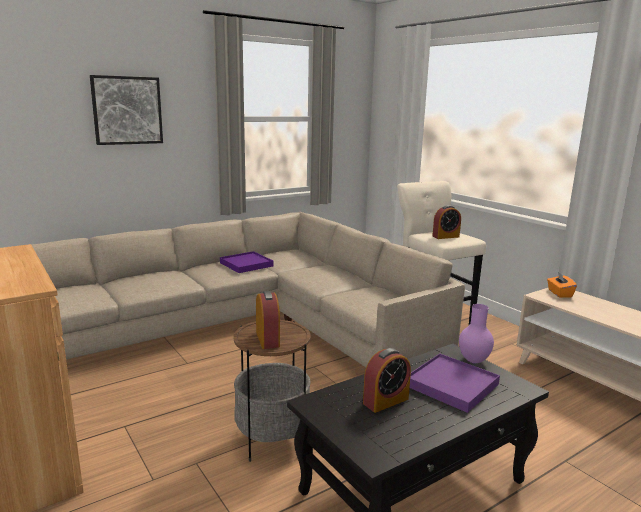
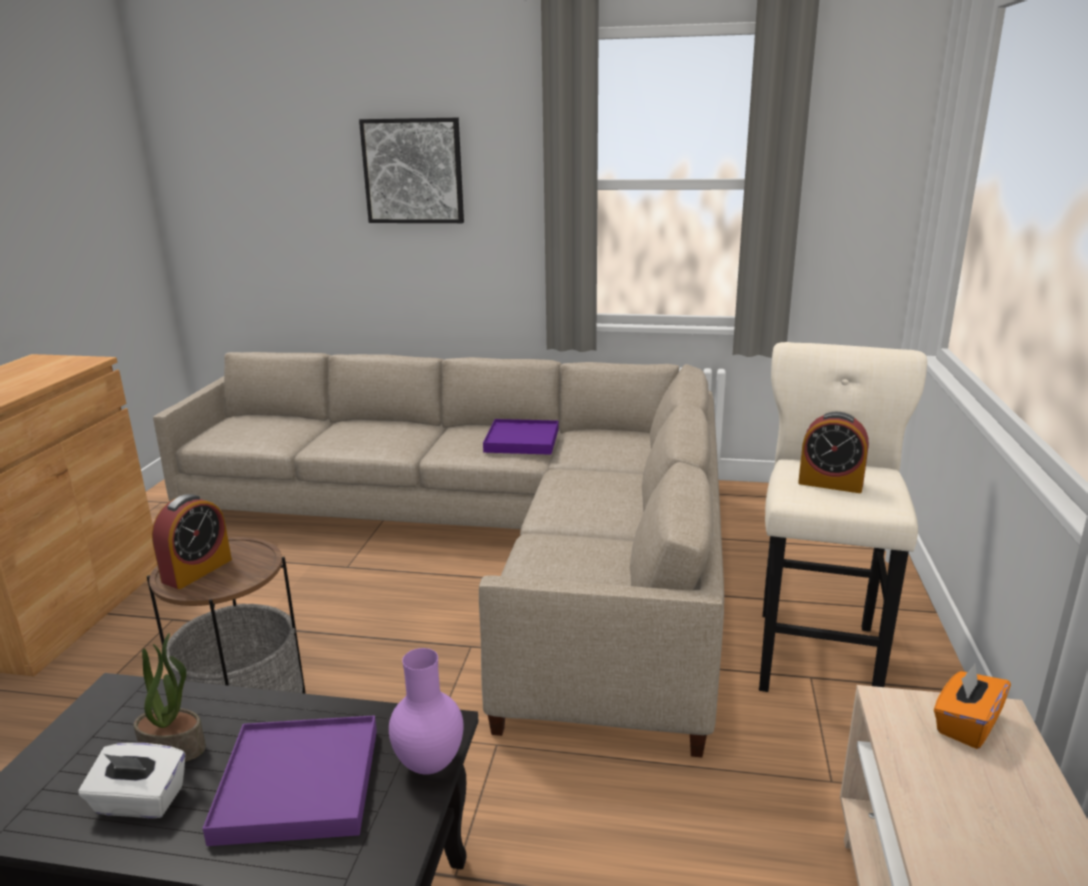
camera: 45 degrees right, 5 degrees up
alarm clock [363,348,411,413] -> potted plant [134,633,206,762]
none -> white tissue box [78,743,185,818]

